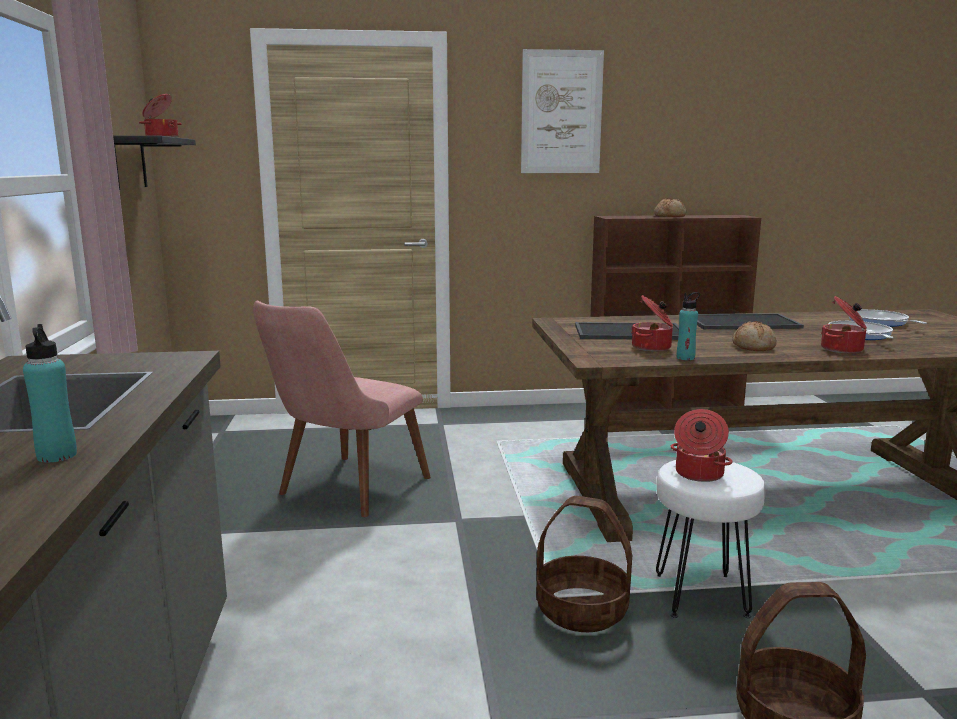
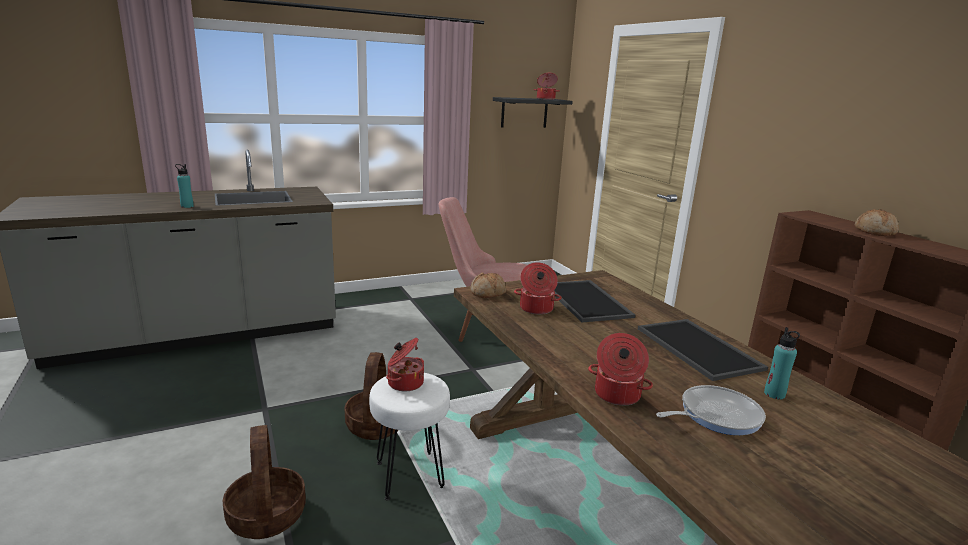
camera: 70 degrees right, 5 degrees up
picture [521,49,604,173] -> none
turquoise bottle [677,292,700,360] -> turquoise bottle moved to [764,327,800,399]
bread [732,321,777,351] -> bread moved to [470,273,506,298]
frying pan [849,309,927,327] -> none

